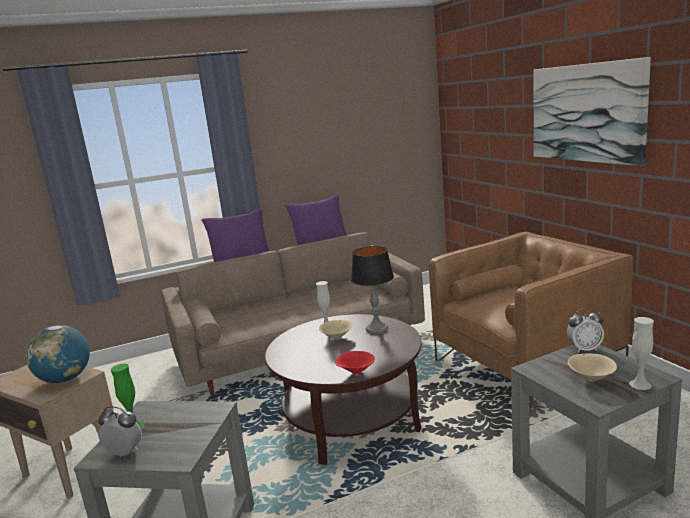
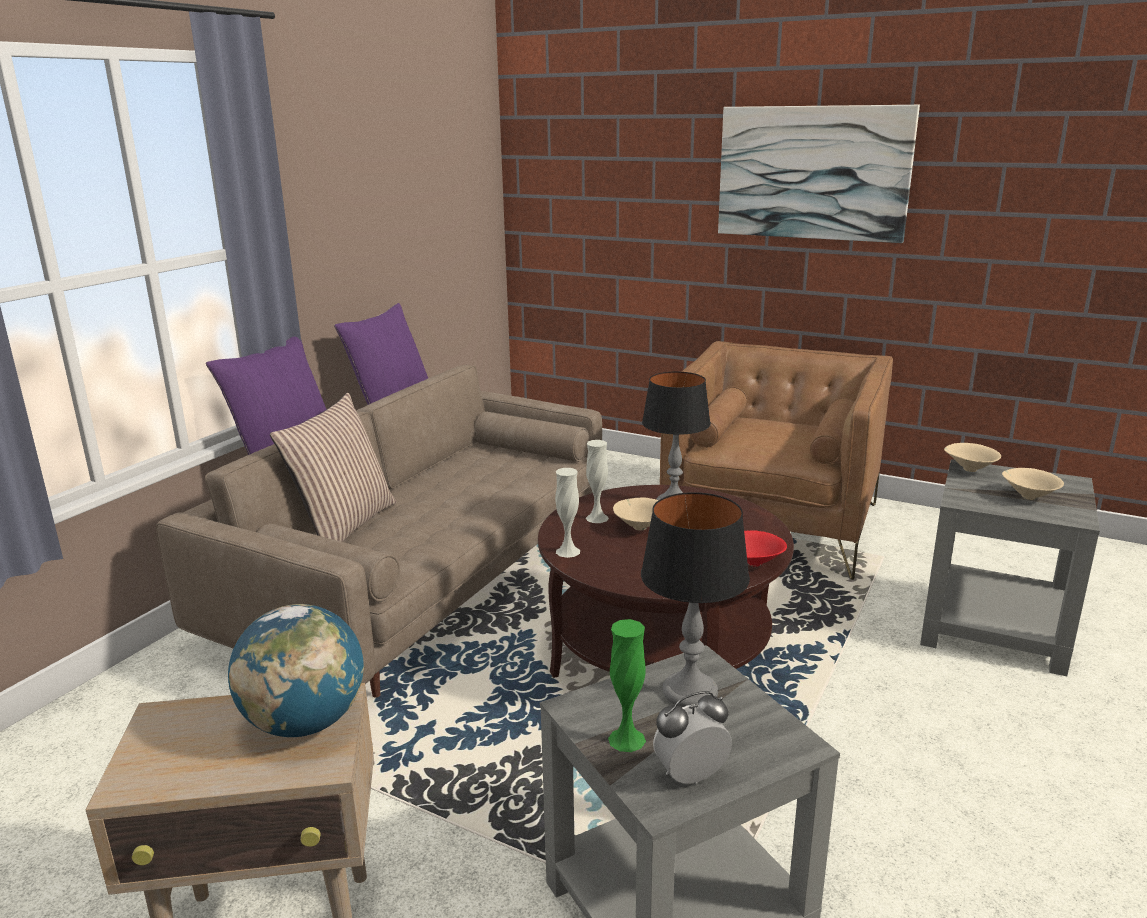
camera: 40 degrees left, 5 degrees up
alarm clock [567,308,604,353] -> beige bowl [944,443,1001,472]
white vase [629,317,654,390] -> white vase moved to [555,468,580,558]
none -> pillow [270,393,396,542]
none -> table lamp [641,492,750,707]

